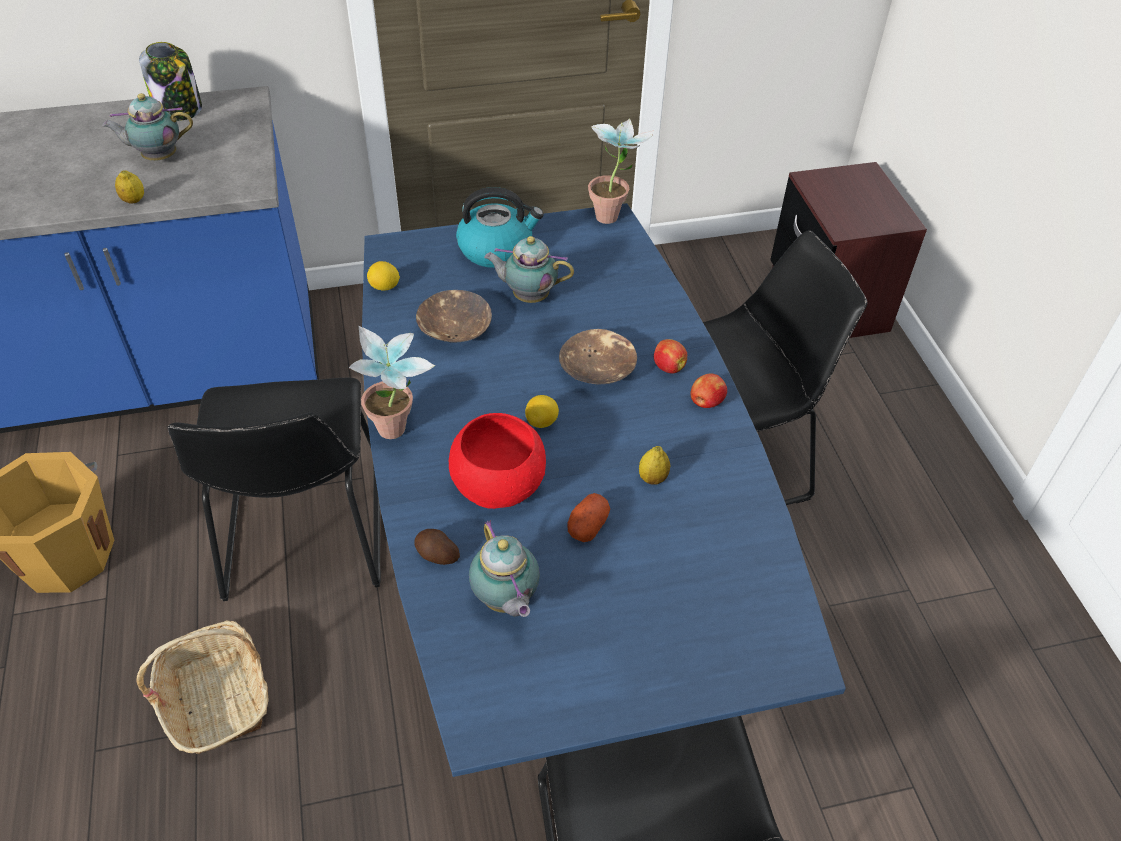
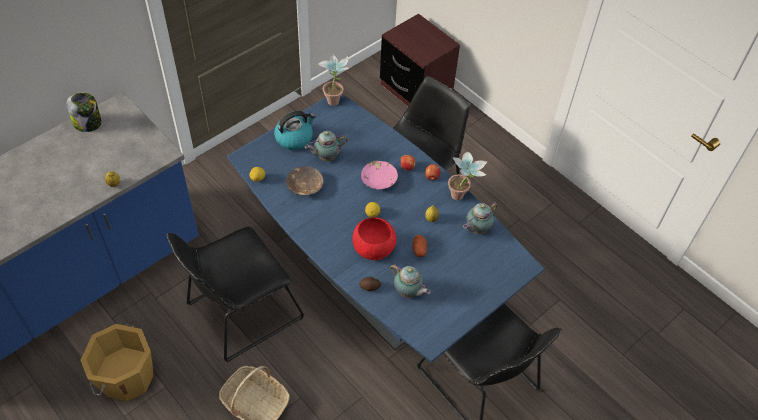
camera: 30 degrees left, 5 degrees up
teapot [102,93,193,161] -> teapot moved to [463,202,497,234]
black chair [168,378,381,601] -> black chair turned 90 degrees clockwise [167,227,304,362]
potted plant [349,326,436,439] -> potted plant moved to [448,152,488,200]
brown bowl [559,329,637,384] -> pink bowl [361,161,398,189]

